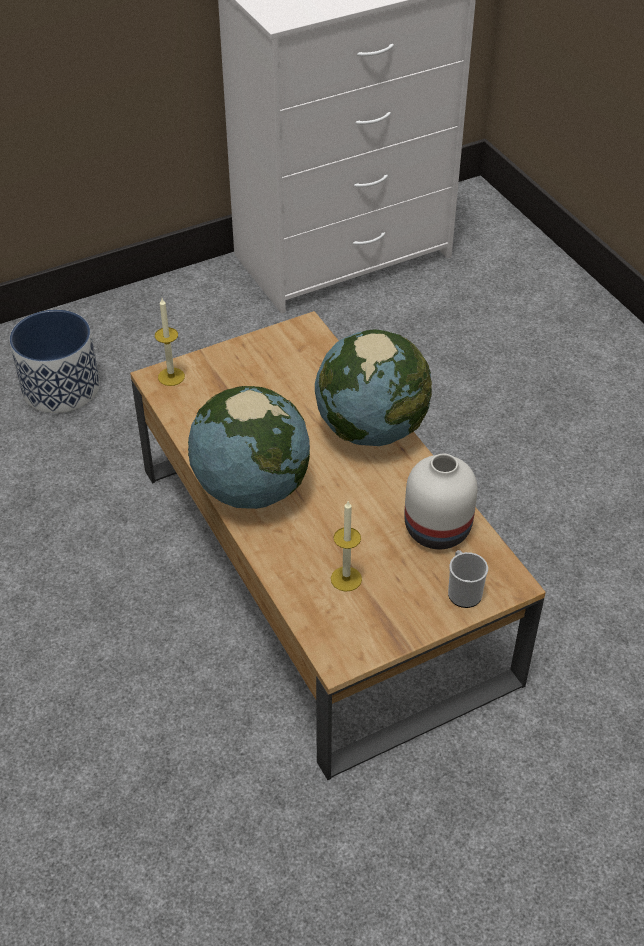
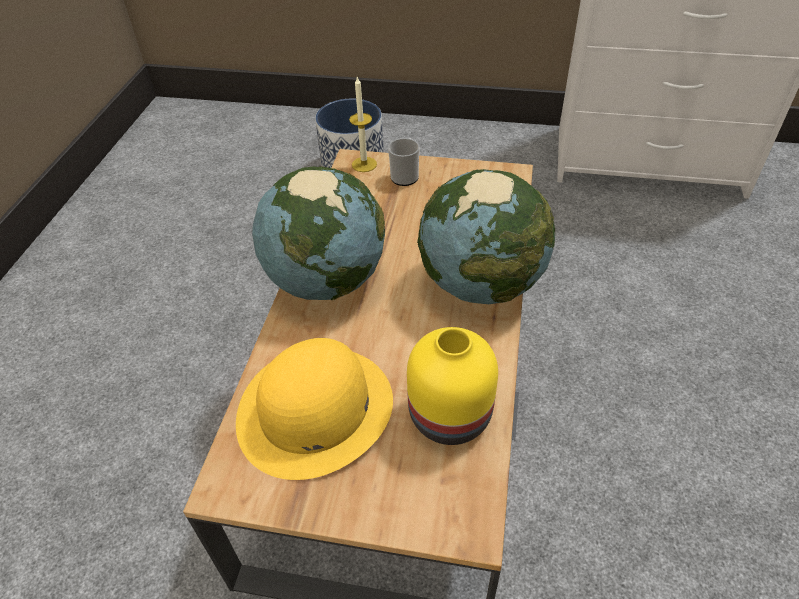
camera: 40 degrees right, 0 degrees up
candle [331,501,362,592] -> yellow hat [236,338,393,480]
white vase [404,454,477,549] -> yellow vase [407,327,498,445]
mug [448,550,488,608] -> mug moved to [388,138,420,186]

